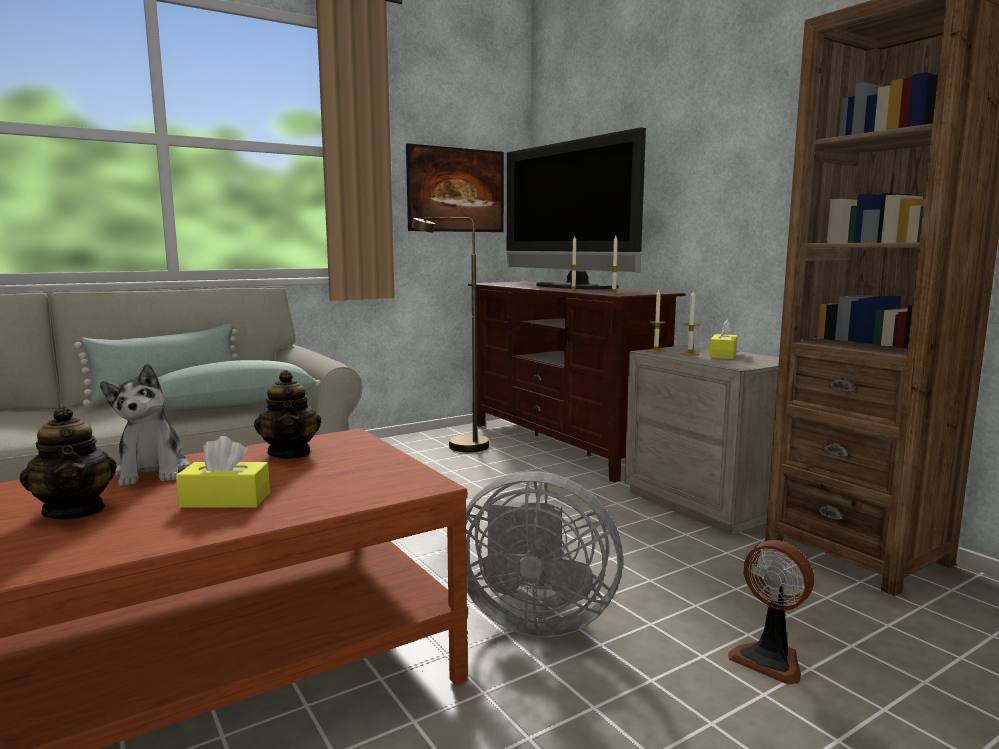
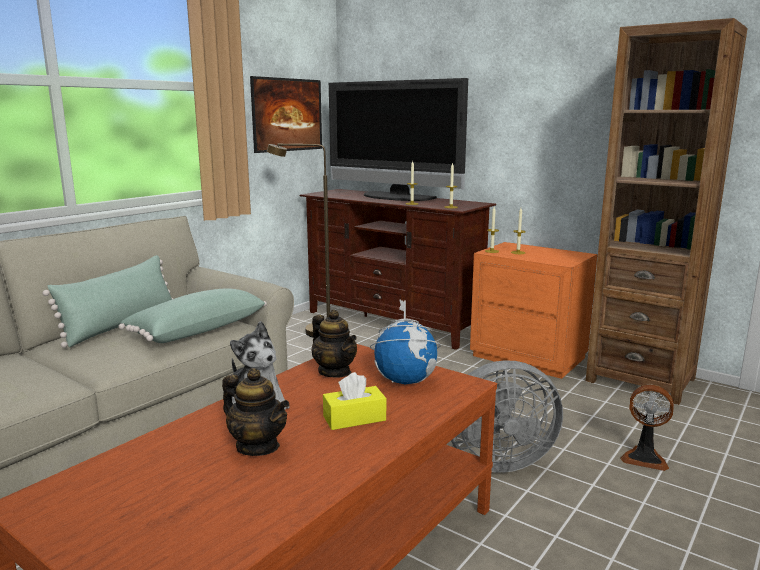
camera: 20 degrees left, 5 degrees up
beige nightstand [625,344,779,535] -> orange nightstand [470,242,598,379]
yellow tissue box [709,320,738,359] -> none
none -> globe [370,299,441,384]

